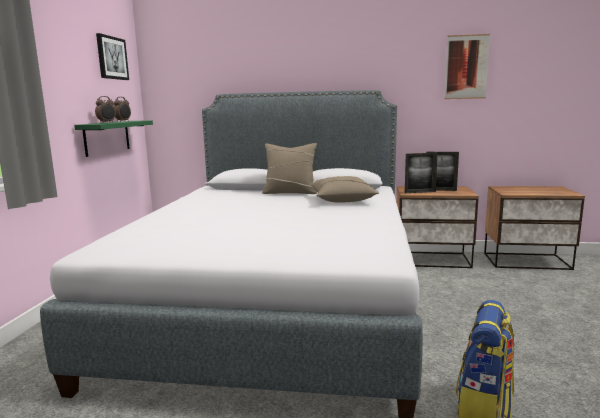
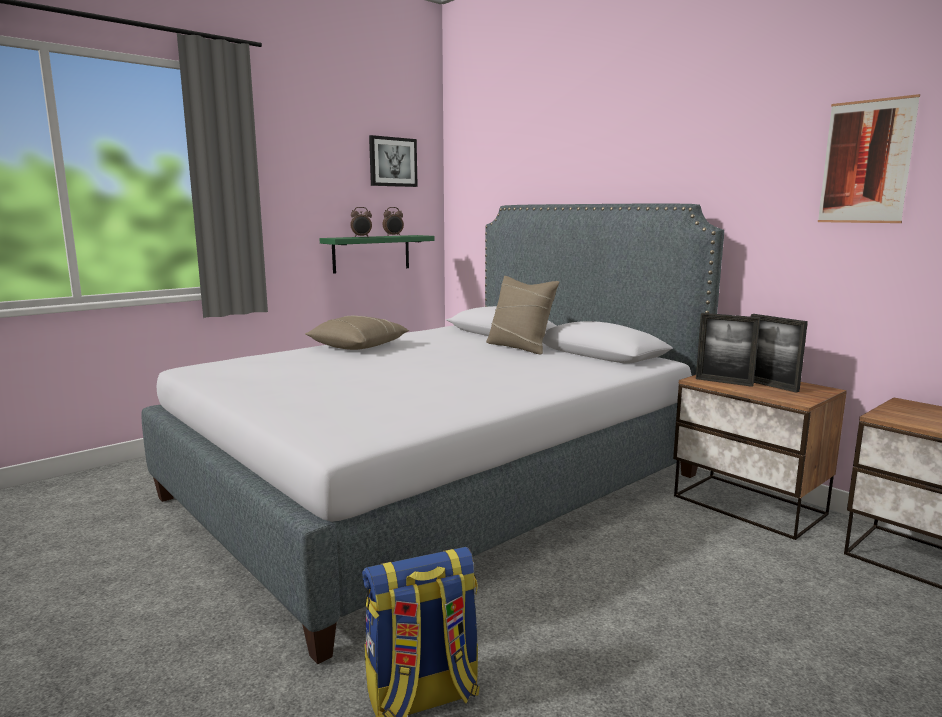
camera: 40 degrees right, 0 degrees up
beige pillow [311,176,379,203] -> beige pillow moved to [305,316,410,350]

